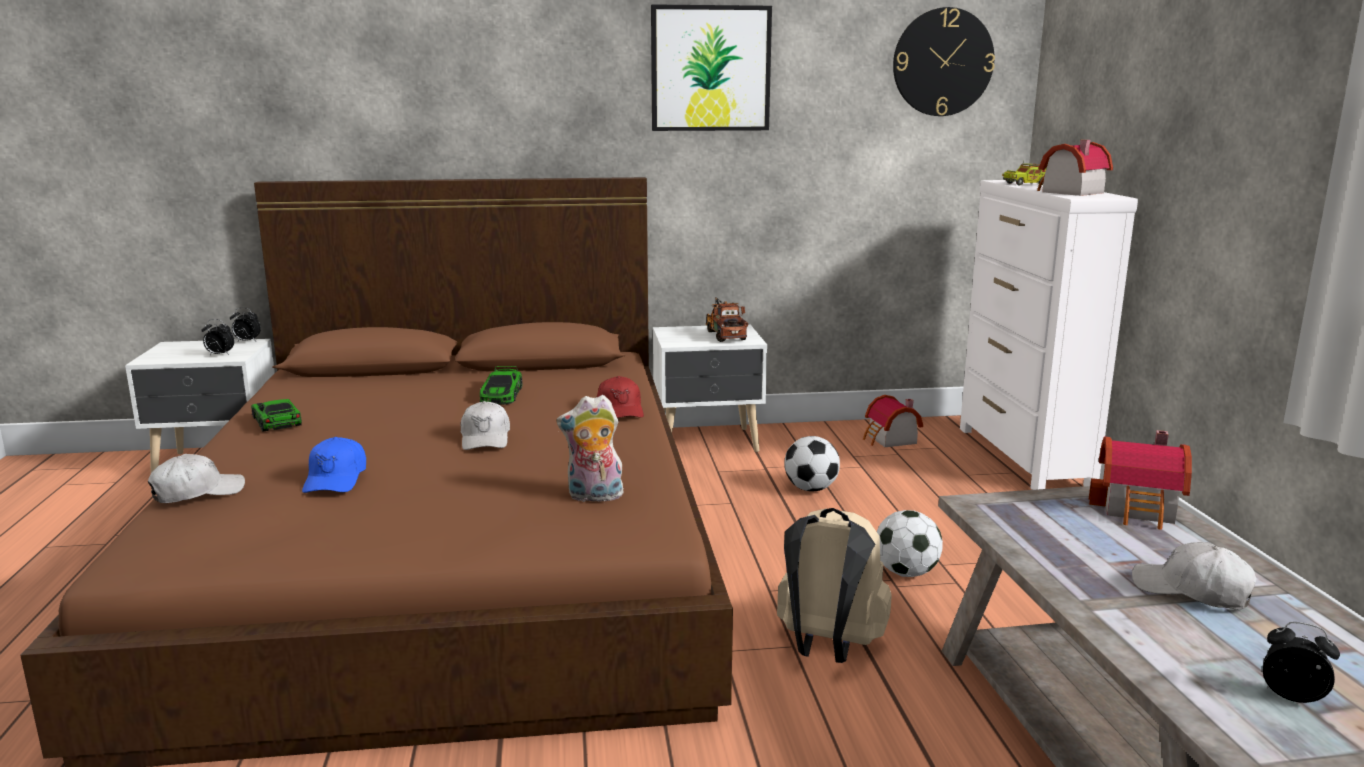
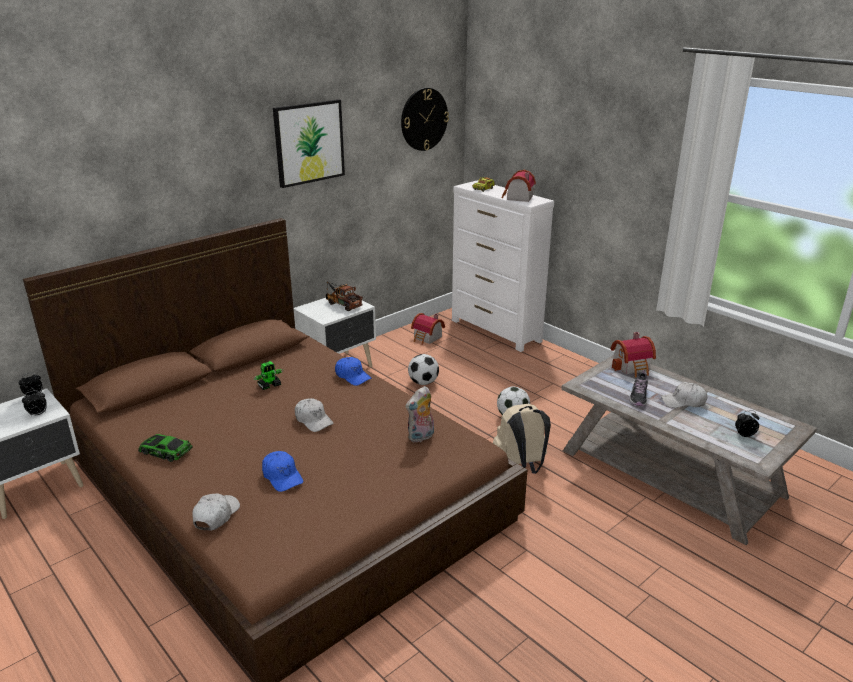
camera: 35 degrees left, 10 degrees up
toy car [480,366,523,405] -> toy robot [254,361,283,390]
red cap [597,376,644,418] -> blue cap [335,357,371,386]
none -> shoe [629,370,648,406]

